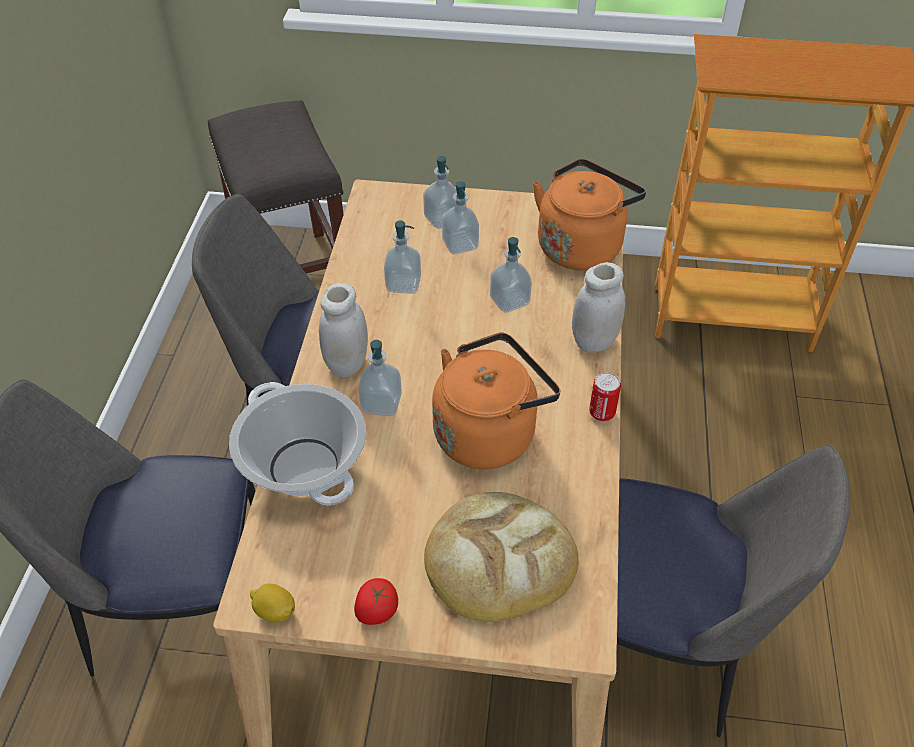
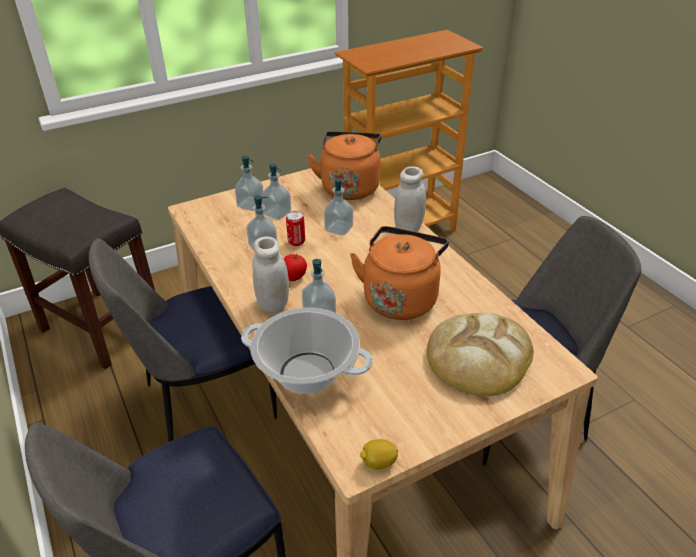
camera: 35 degrees left, 10 degrees down
tomato [354,578,398,625] -> tomato moved to [284,254,307,281]
can [589,372,621,421] -> can moved to [286,211,305,246]

